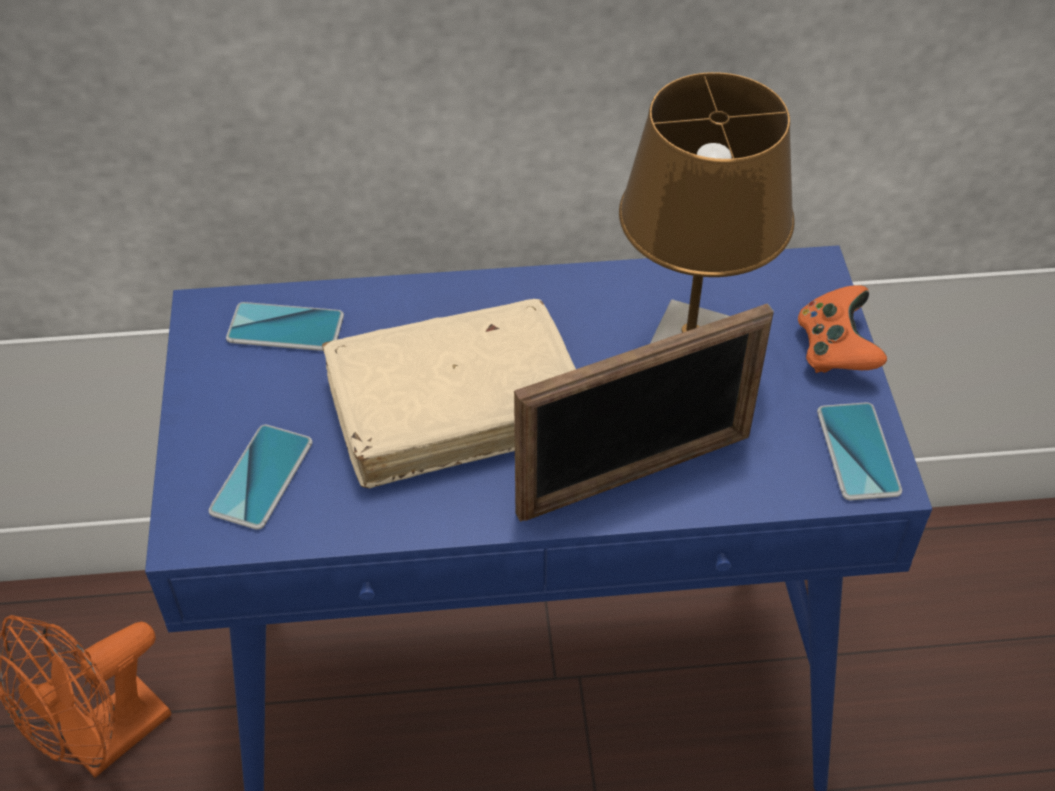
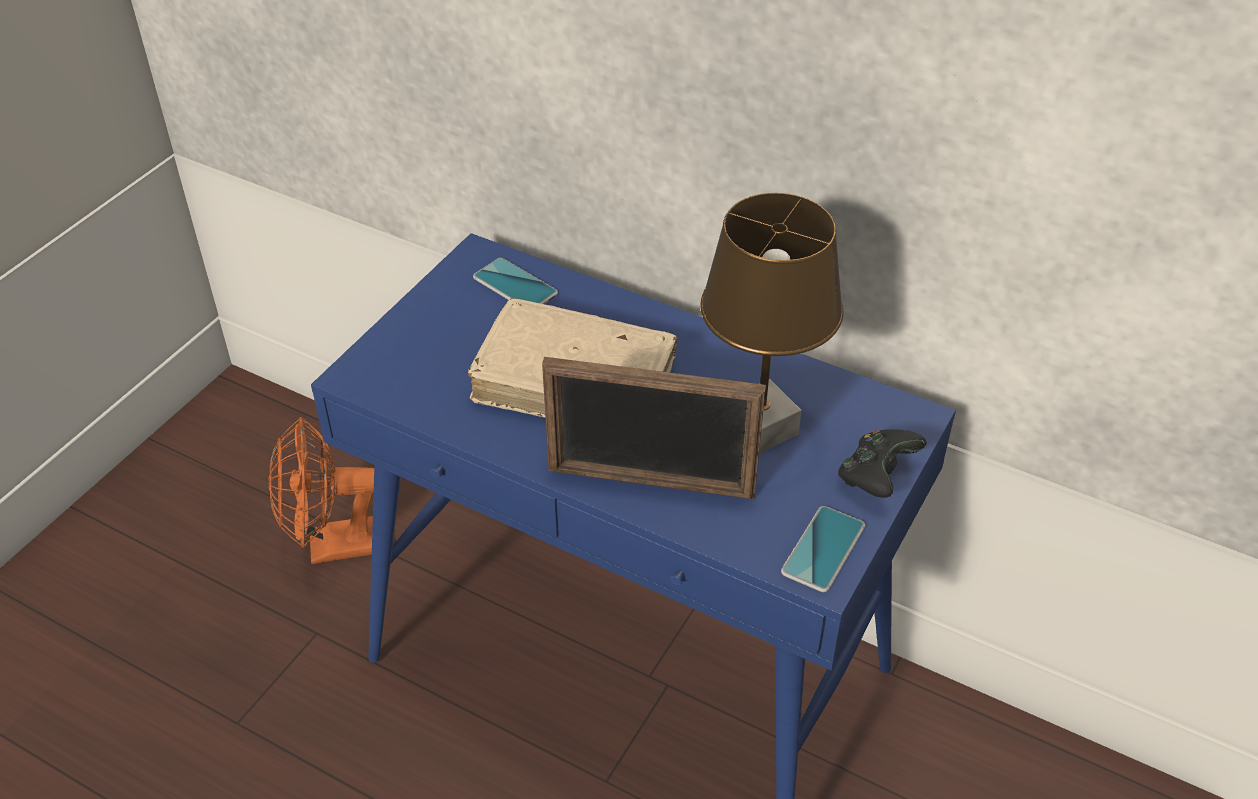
camera: 35 degrees right, 5 degrees down
phone [209,425,312,530] -> none
orange game controller [798,285,887,373] -> black game controller [838,429,927,498]

